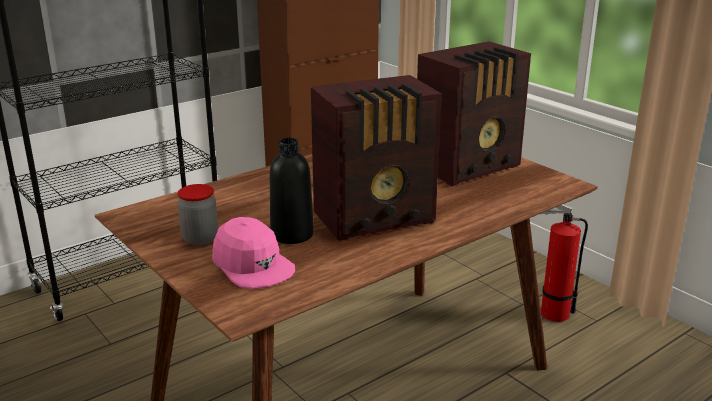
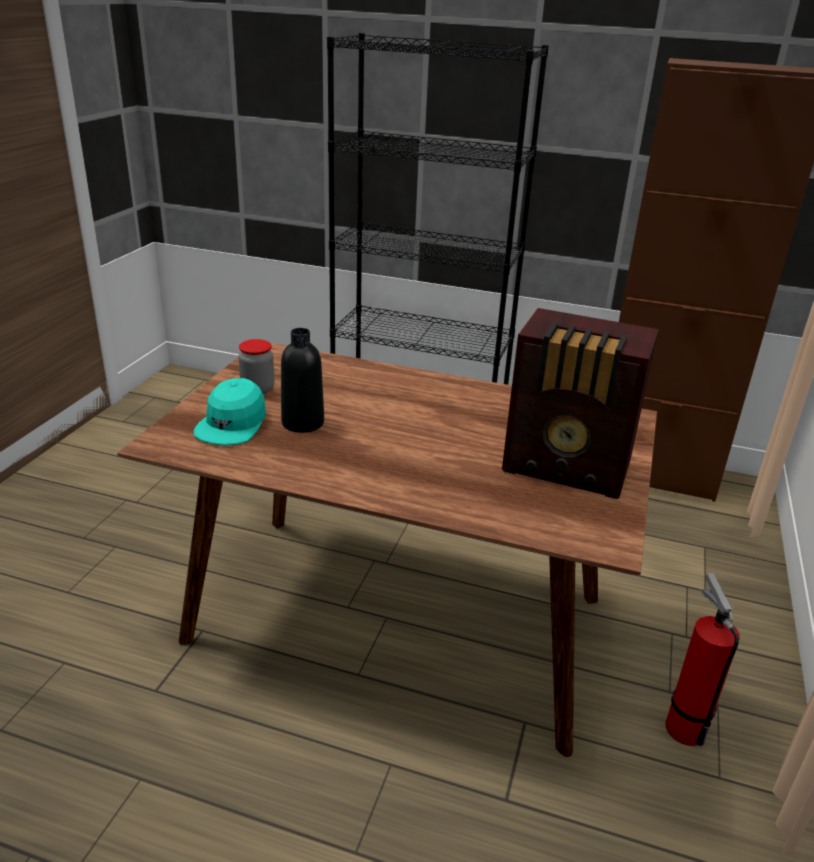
camera: 55 degrees right, 5 degrees up
pink cap [212,217,295,289] -> turquoise cap [194,378,266,446]
radio [311,75,442,241] -> none

